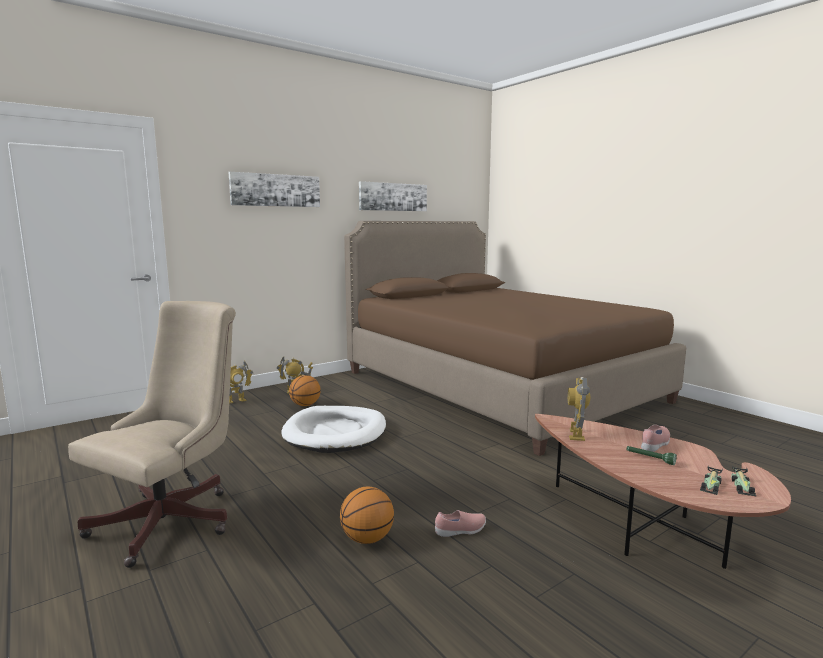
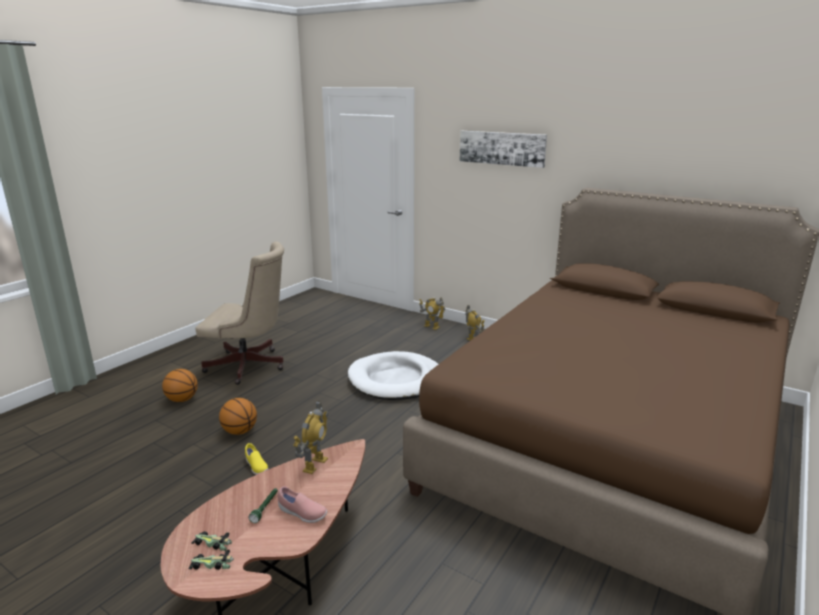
camera: 70 degrees right, 10 degrees up
basketball [289,375,321,406] -> basketball moved to [162,369,198,402]
picture [359,181,427,211] -> none
pink shoe [435,510,486,537] -> yellow shoe [245,443,269,475]
toy robot [568,377,590,441] -> toy robot turned 120 degrees clockwise [293,401,329,474]

